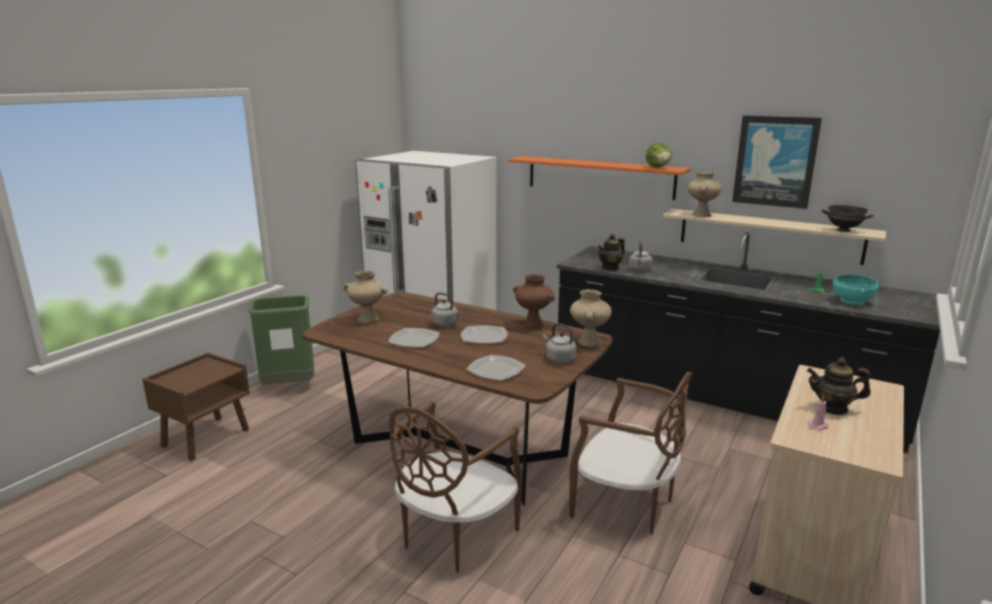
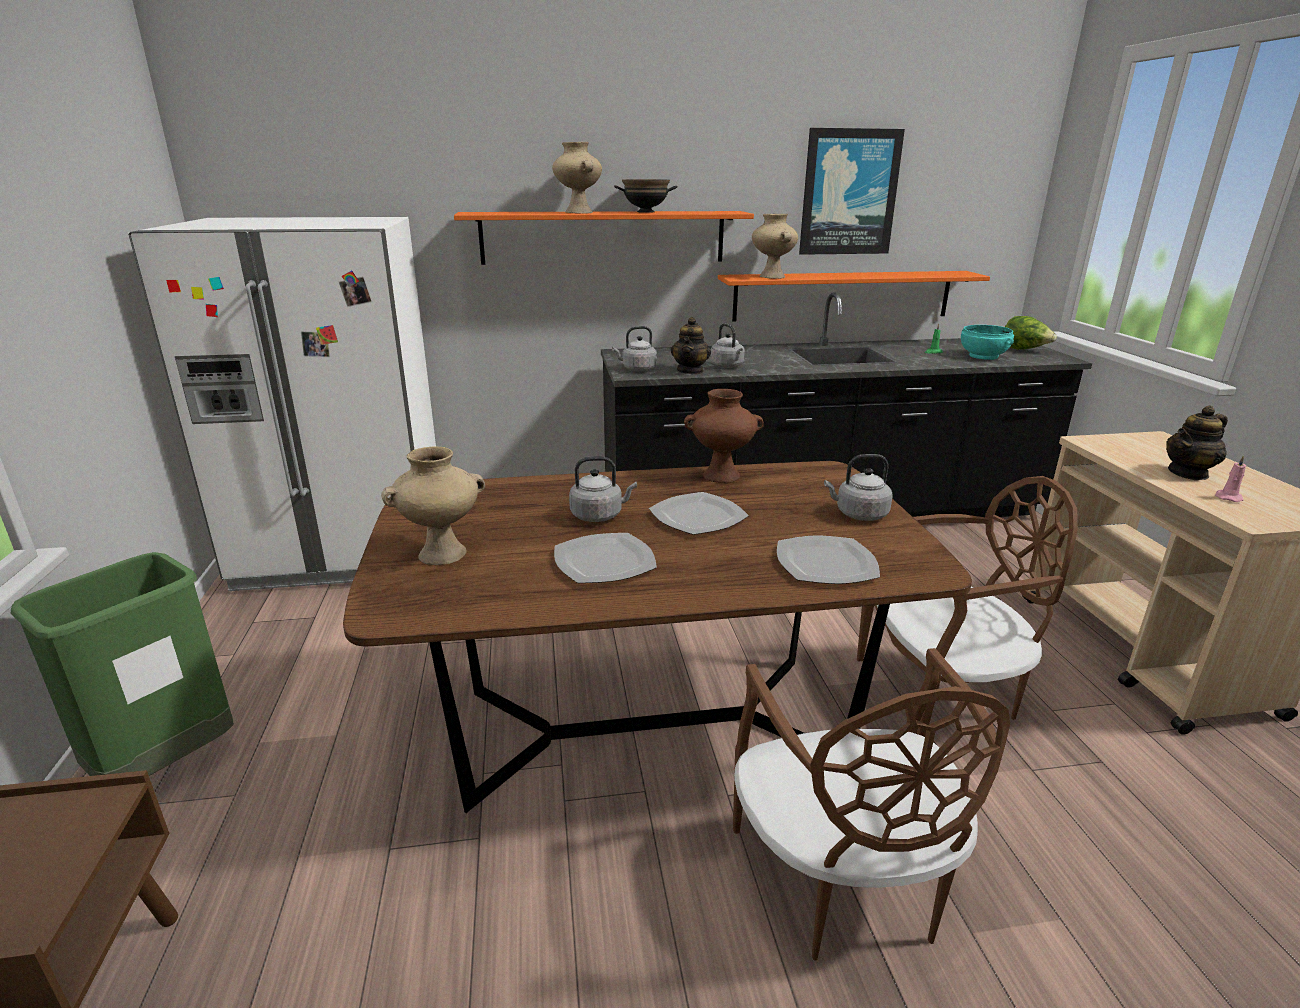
camera: 40 degrees left, 5 degrees up
beige vase [570,289,612,347] -> beige vase moved to [552,142,602,214]
lettuce [646,143,672,168] -> lettuce moved to [1005,316,1057,350]
beige shelf [663,209,886,265] -> orange shelf [718,271,990,322]
black bowl [821,205,874,232] -> black bowl moved to [614,179,677,213]
none -> grey kettle [612,326,657,372]

